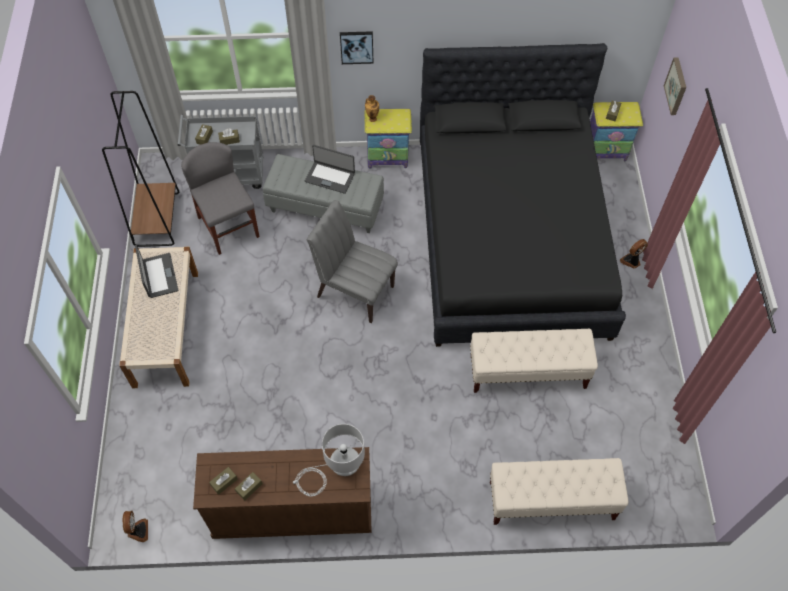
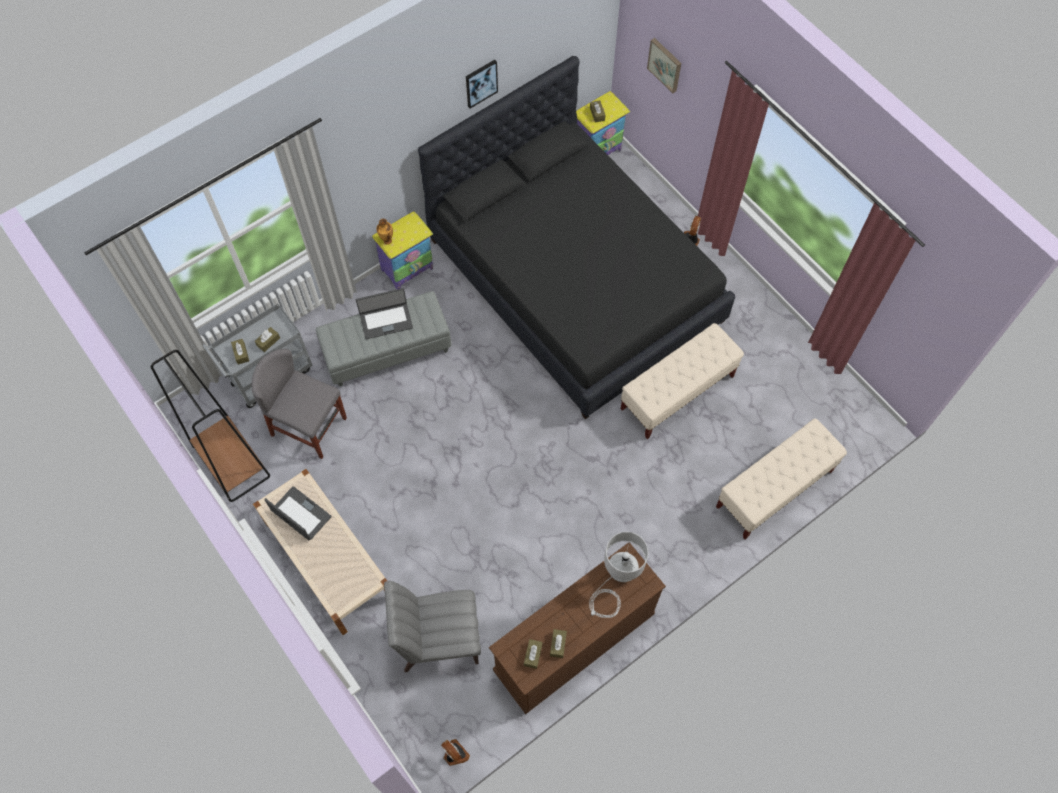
camera: 35 degrees left, 5 degrees up
grey chair [306,200,398,323] -> grey chair moved to [384,581,481,672]
picture [340,31,374,64] -> picture moved to [466,60,498,108]

